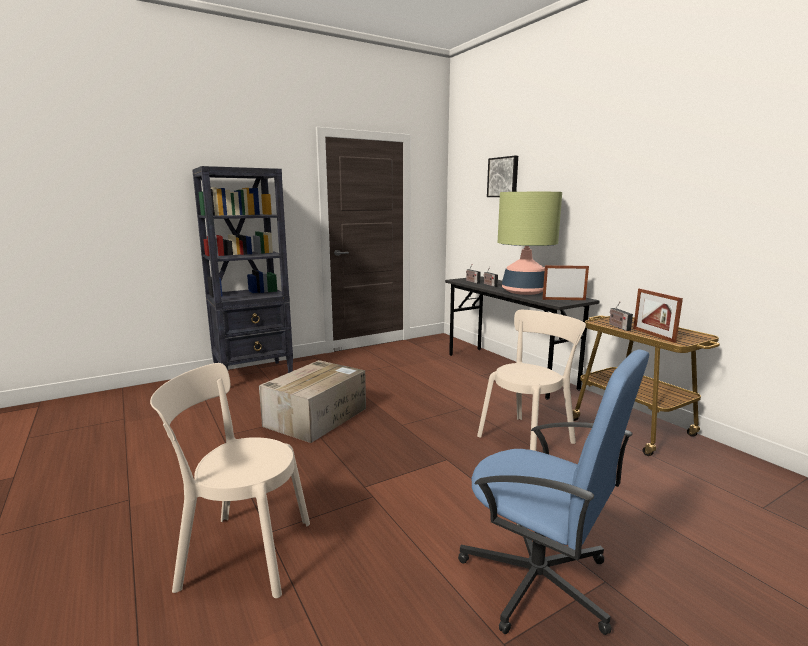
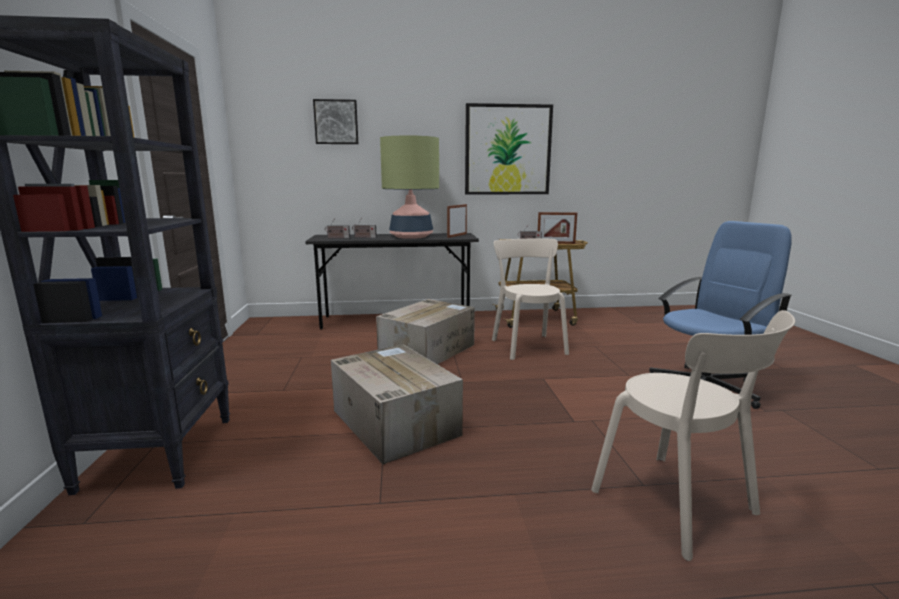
camera: 65 degrees left, 0 degrees up
beige chair [150,363,310,598] -> beige chair turned 60 degrees counterclockwise [591,310,795,561]
none -> cardboard box [376,299,475,364]
none -> picture [465,103,553,195]

